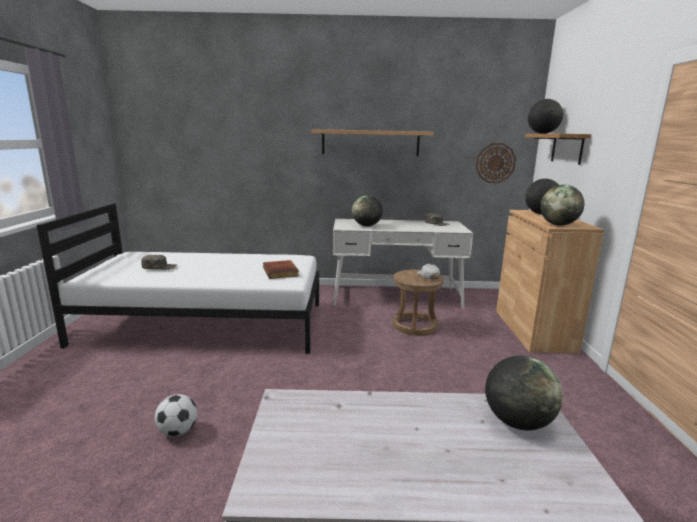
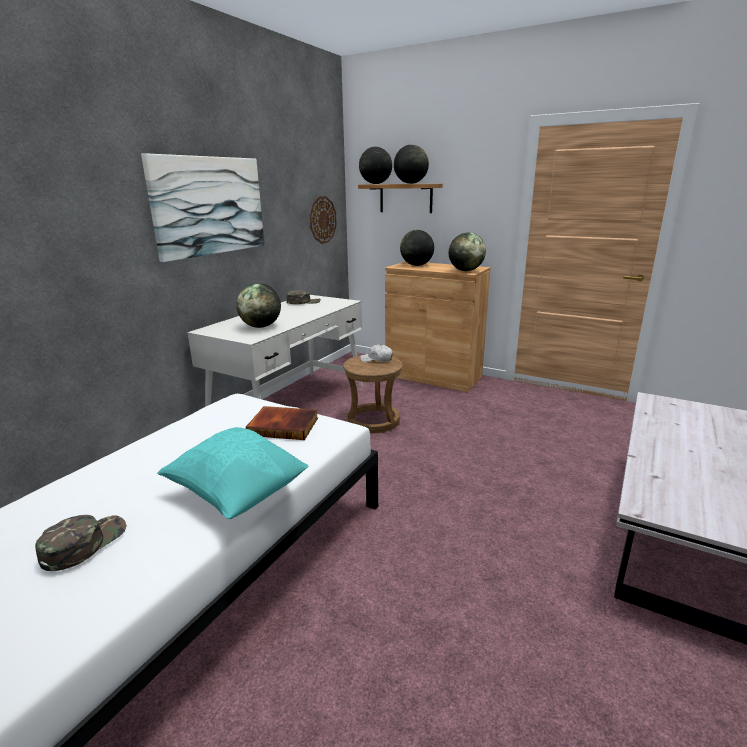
camera: 60 degrees left, 5 degrees up
football [155,394,197,436] -> none
shelf [311,129,434,156] -> picture [141,153,264,262]
globe [485,356,563,430] -> globe moved to [394,145,429,184]
none -> turquoise pillow [157,427,308,519]

